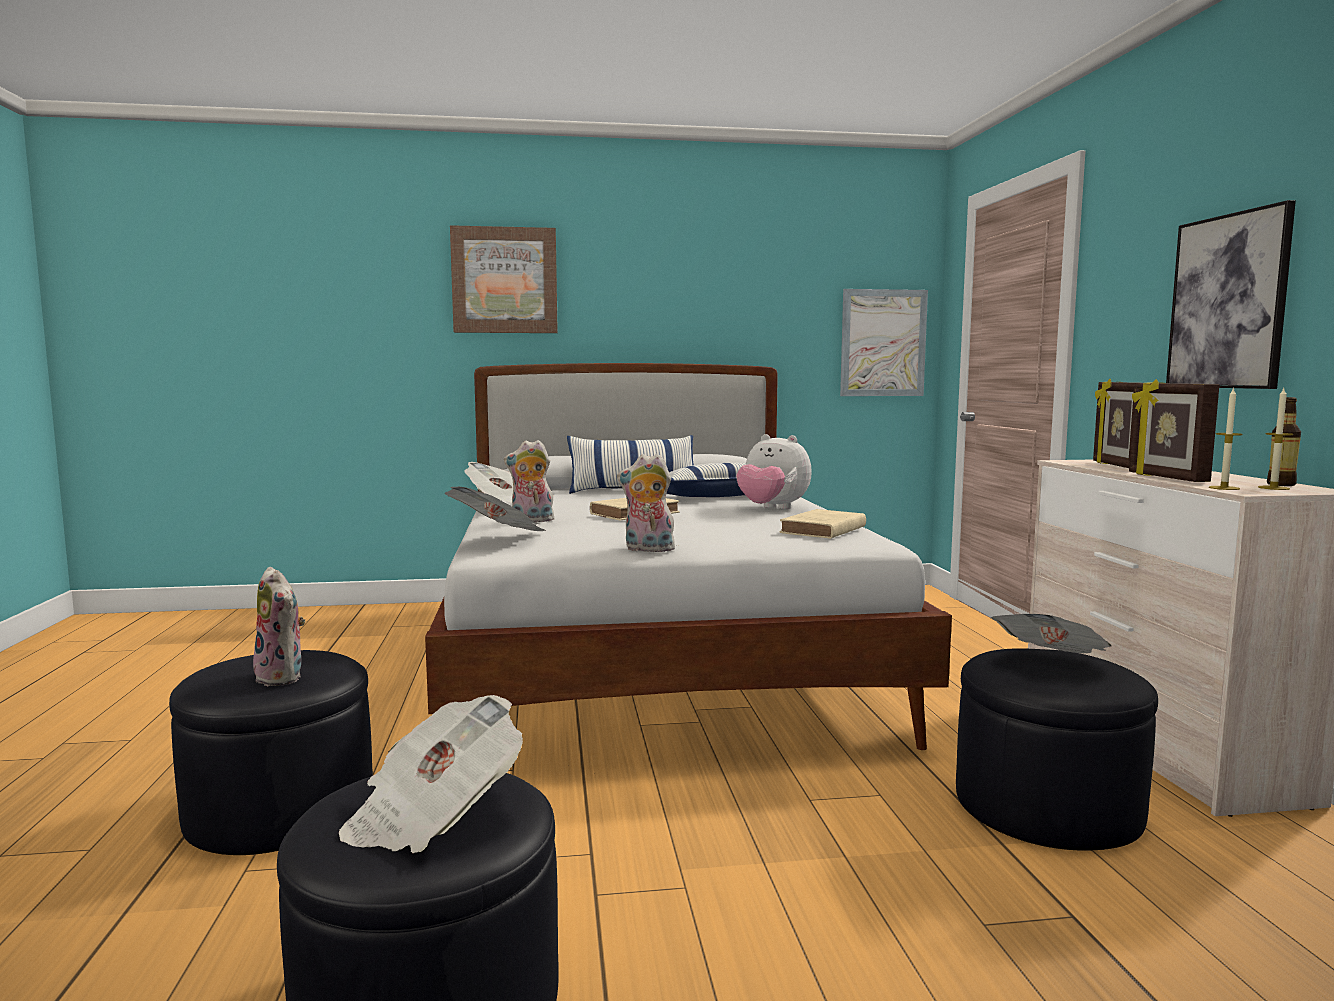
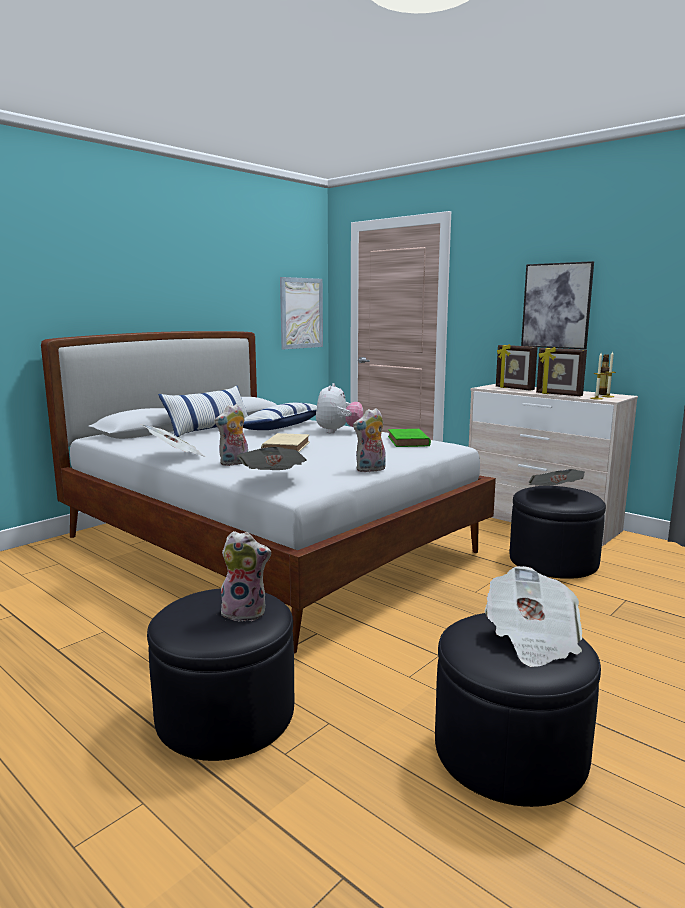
camera: 40 degrees left, 5 degrees up
picture [450,225,558,333] -> none
plush toy [736,434,812,509] -> plush toy turned 75 degrees counterclockwise [316,383,363,433]
beige book [779,509,866,539] -> green book [388,429,431,447]

